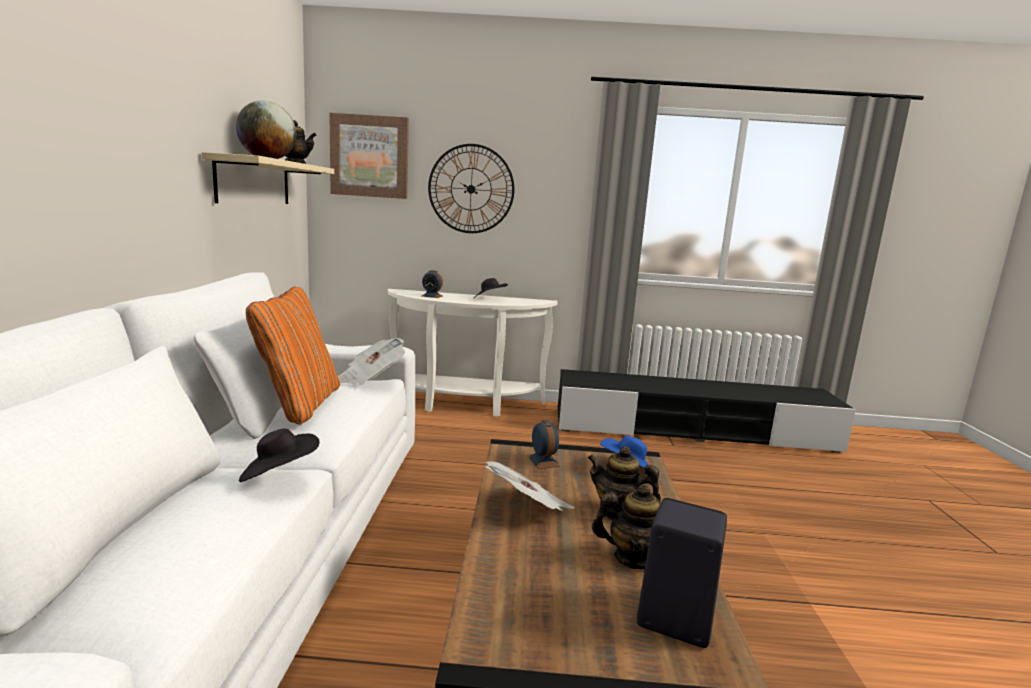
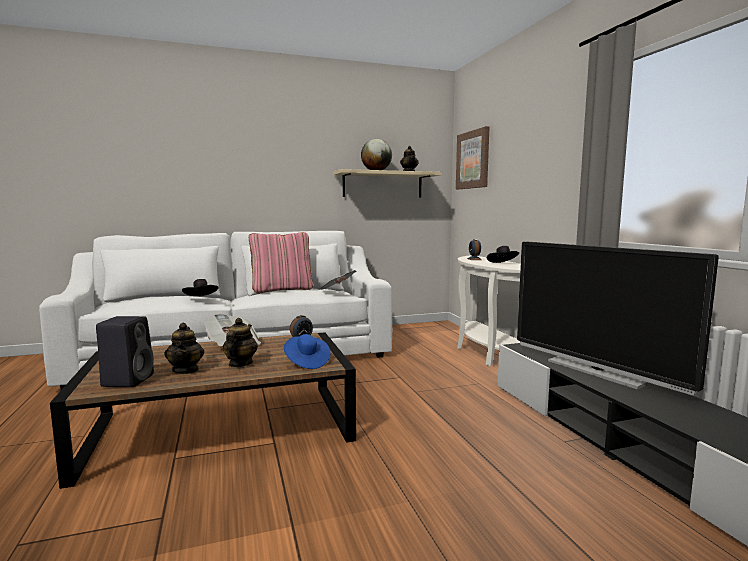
camera: 70 degrees right, 5 degrees down
orange pillow [246,286,340,425] -> pink pillow [249,232,313,293]
wall clock [428,144,514,233] -> none
none -> television [517,242,719,395]

